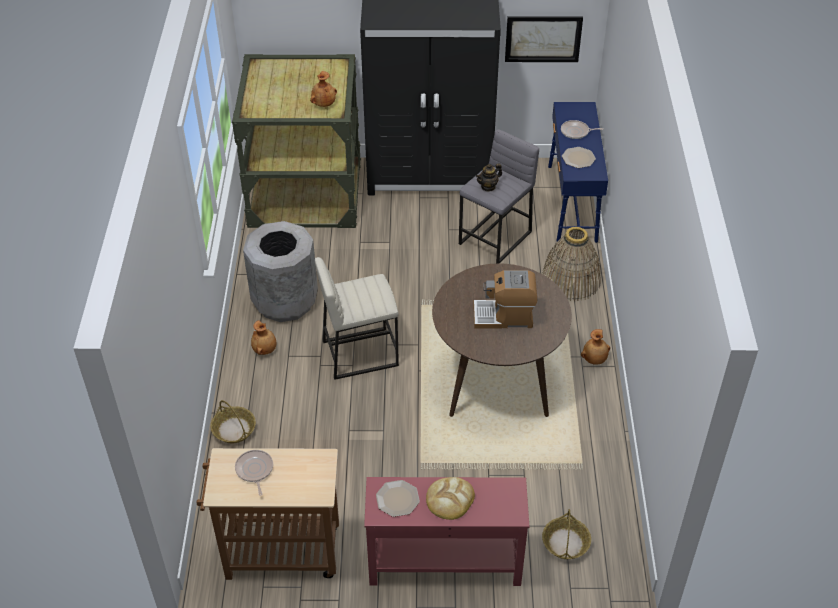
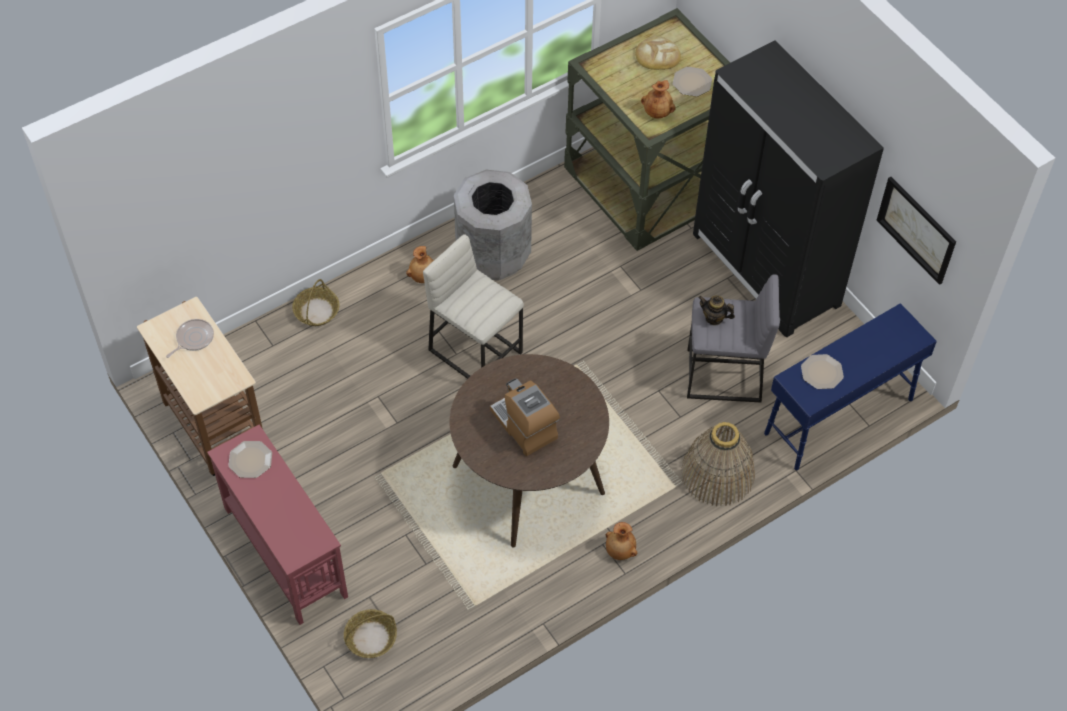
camera: 55 degrees right, 10 degrees up
bread [426,477,475,520] -> bread moved to [635,36,681,70]
frying pan [561,120,604,139] -> none
none -> plate [673,67,712,97]

